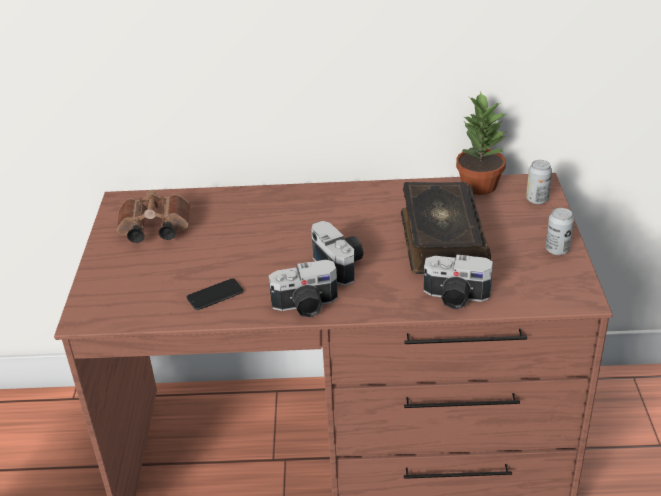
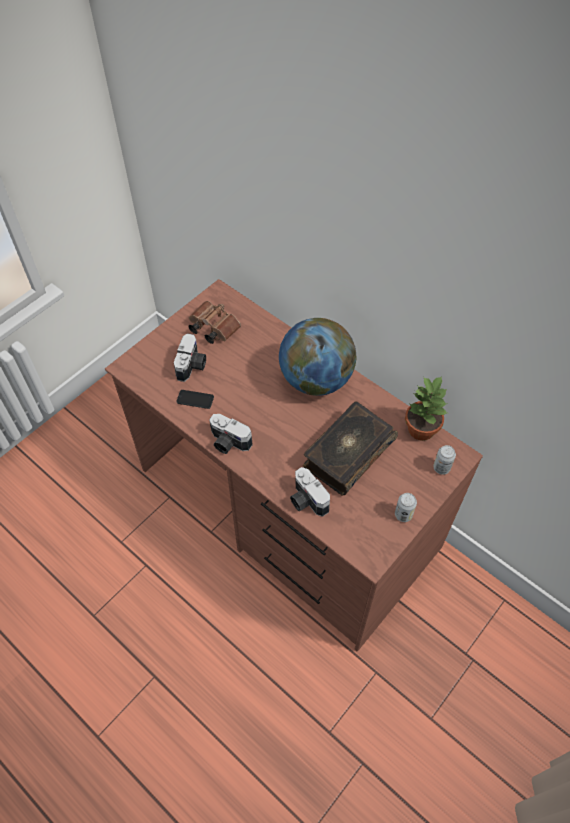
camera: 40 degrees right, 20 degrees up
camera [312,221,364,286] -> camera moved to [174,333,206,382]
none -> globe [279,318,356,396]

